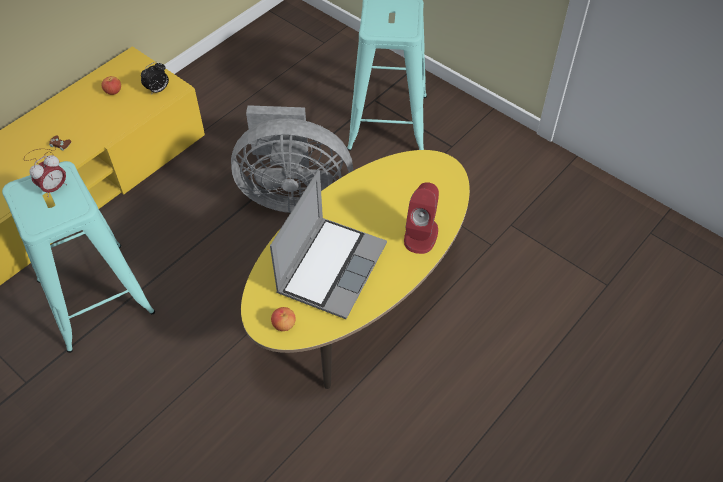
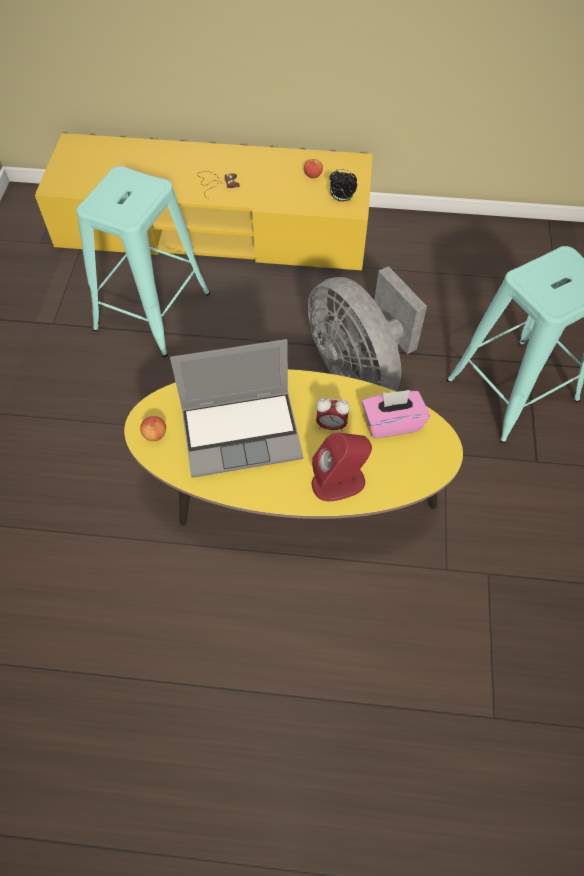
camera: 55 degrees right, 5 degrees up
alarm clock [29,155,67,197] -> alarm clock moved to [316,398,350,432]
none -> pink tissue box [362,390,430,438]

